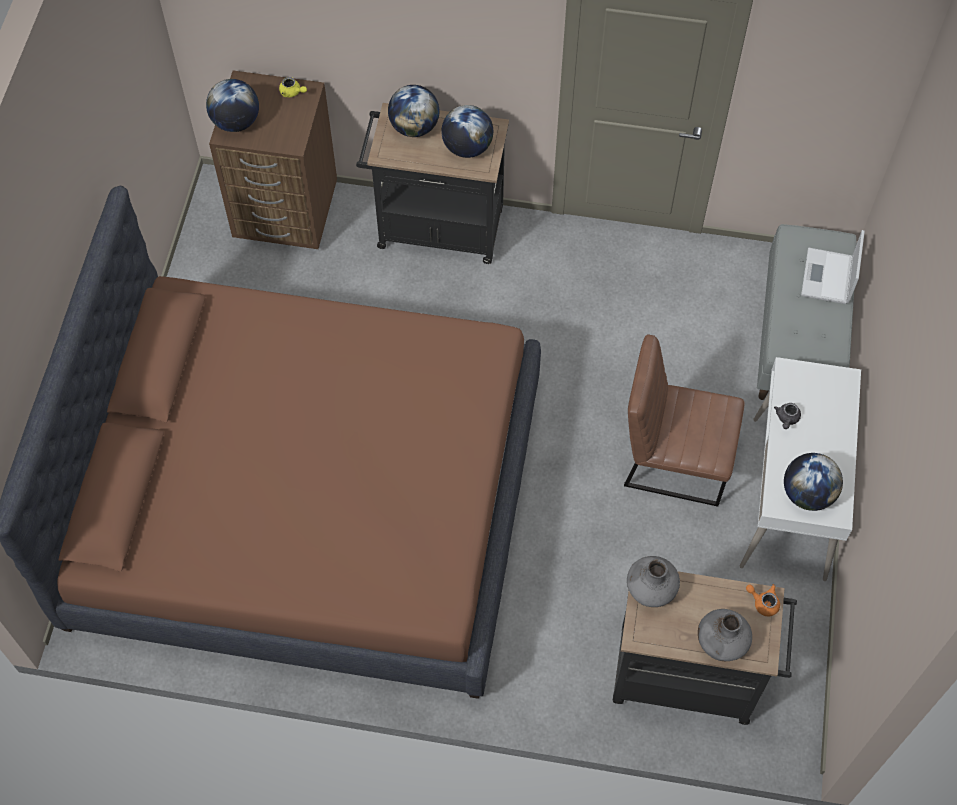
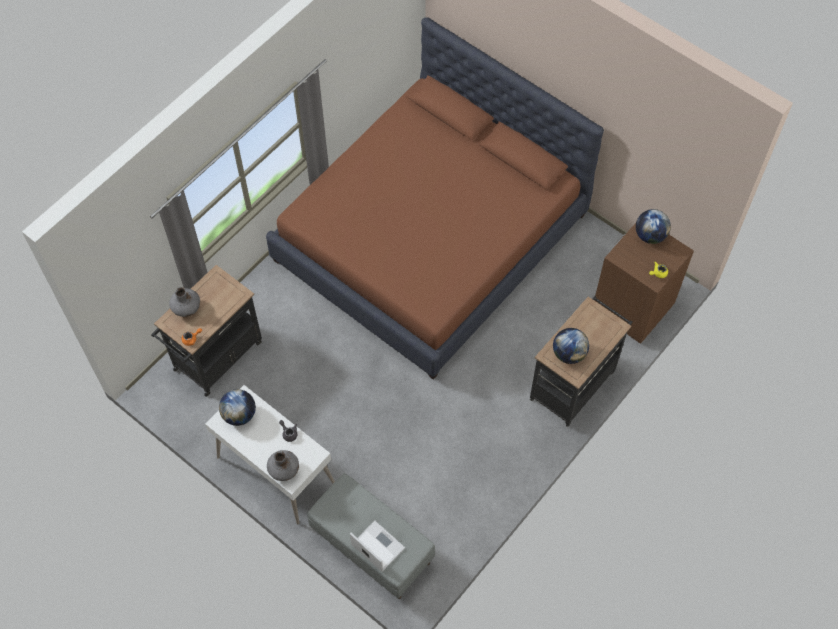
camera: 120 degrees right, 0 degrees up
globe [388,85,439,137] -> none
brown chair [624,334,745,507] -> none
grey vase [627,556,680,607] -> grey vase moved to [267,450,299,481]

